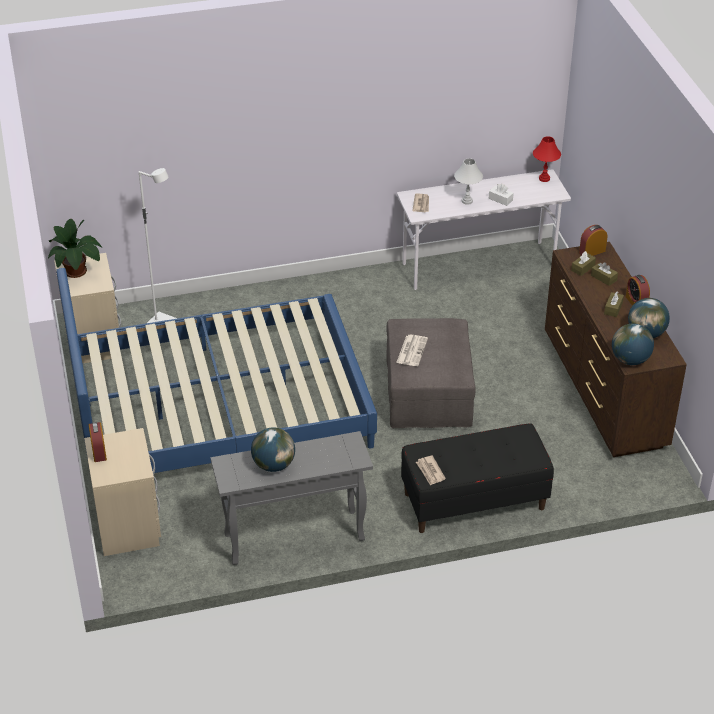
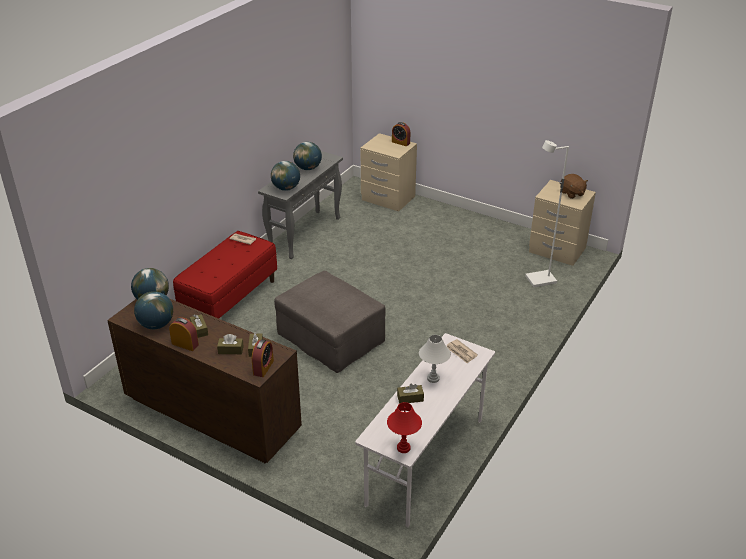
camera: 135 degrees right, 5 degrees down
potted plant [48,219,102,278] -> brown plush toy [561,174,588,199]
blue bed [56,268,377,477] -> none
newspaper [396,334,428,366] -> none
black bench [401,423,554,533] -> red bench [173,231,277,319]
white tissue box [489,184,514,206] -> brown tissue box [397,384,424,404]
none -> globe [271,161,300,191]

